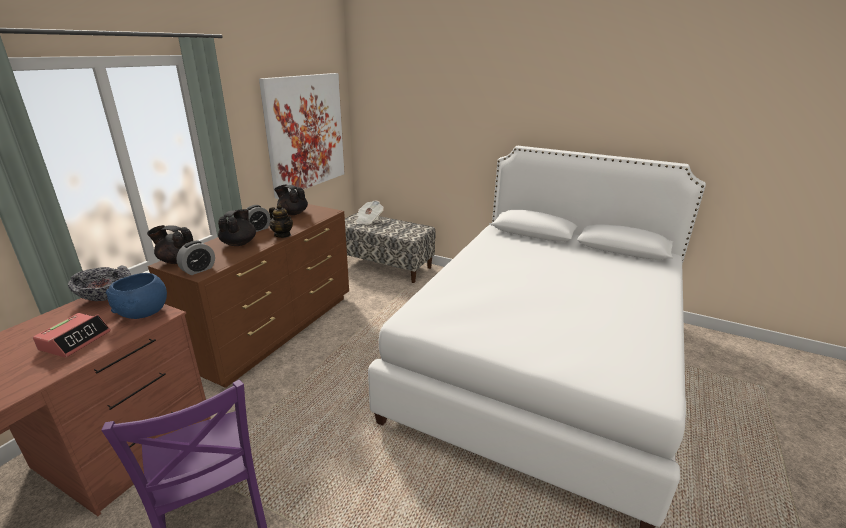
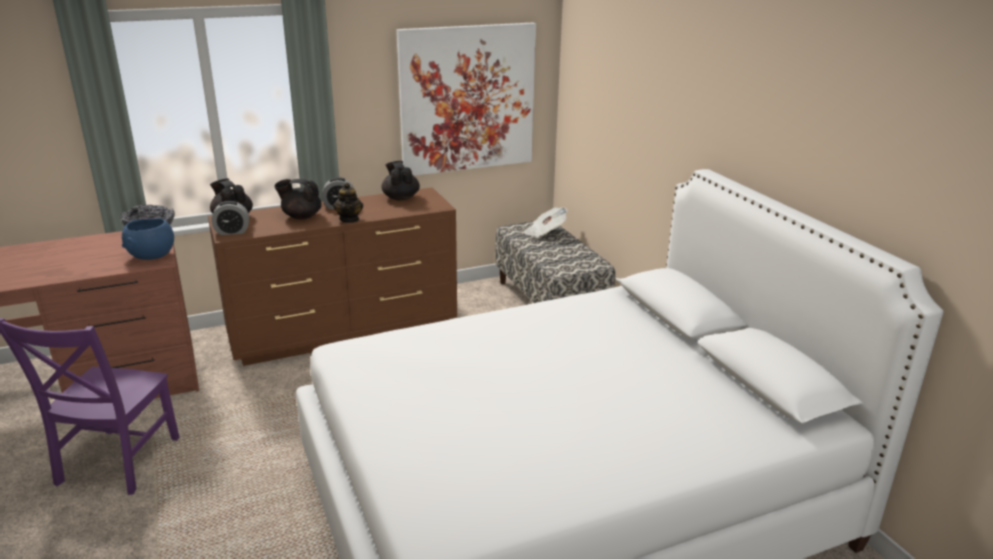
camera: 40 degrees right, 0 degrees up
alarm clock [33,313,111,358] -> none
black teapot [218,209,256,246] -> black teapot turned 135 degrees counterclockwise [274,179,322,219]

